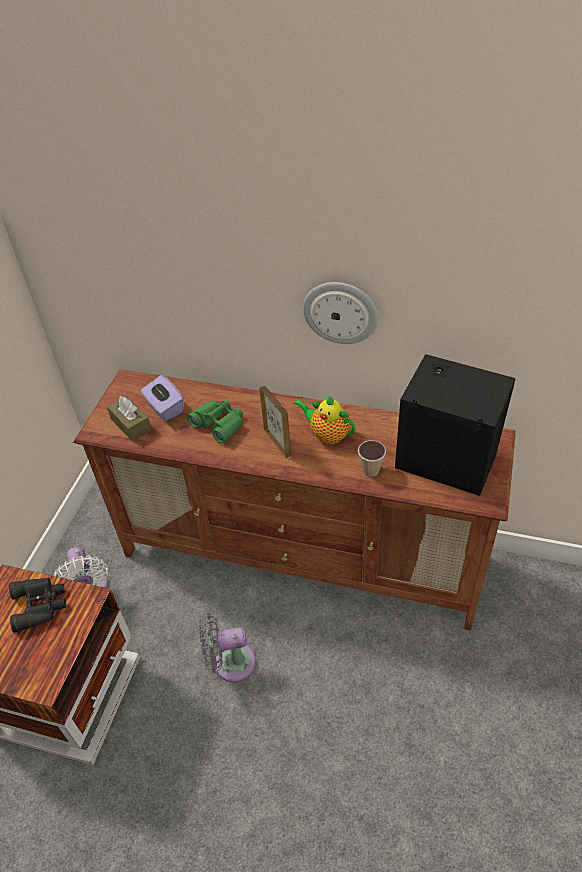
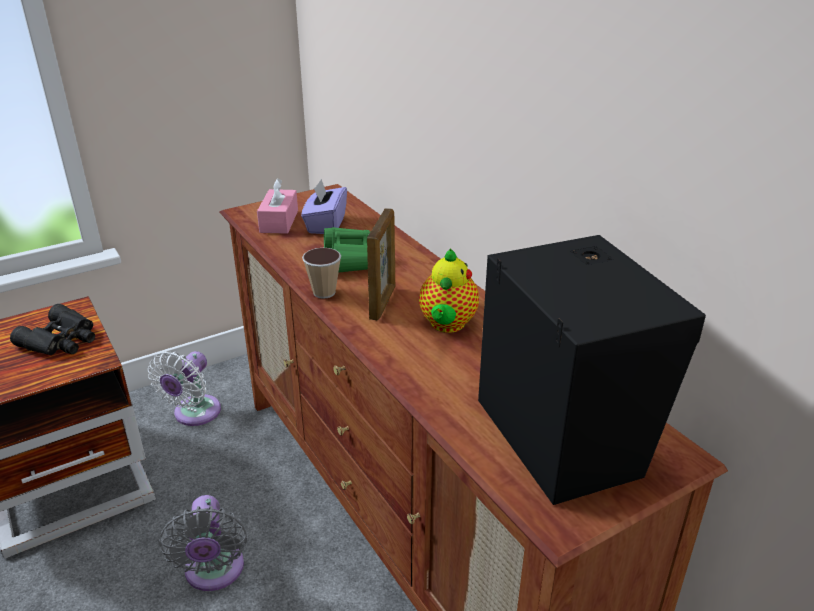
camera: 40 degrees right, 15 degrees down
brown tissue box [107,396,152,442] -> pink tissue box [257,178,298,234]
grey fan [199,613,256,682] -> grey fan turned 135 degrees counterclockwise [159,495,247,591]
teapot [293,396,356,444] -> teapot turned 150 degrees counterclockwise [419,249,479,333]
wall clock [303,282,378,344] -> none
cup [358,440,386,477] -> cup moved to [302,248,341,299]

